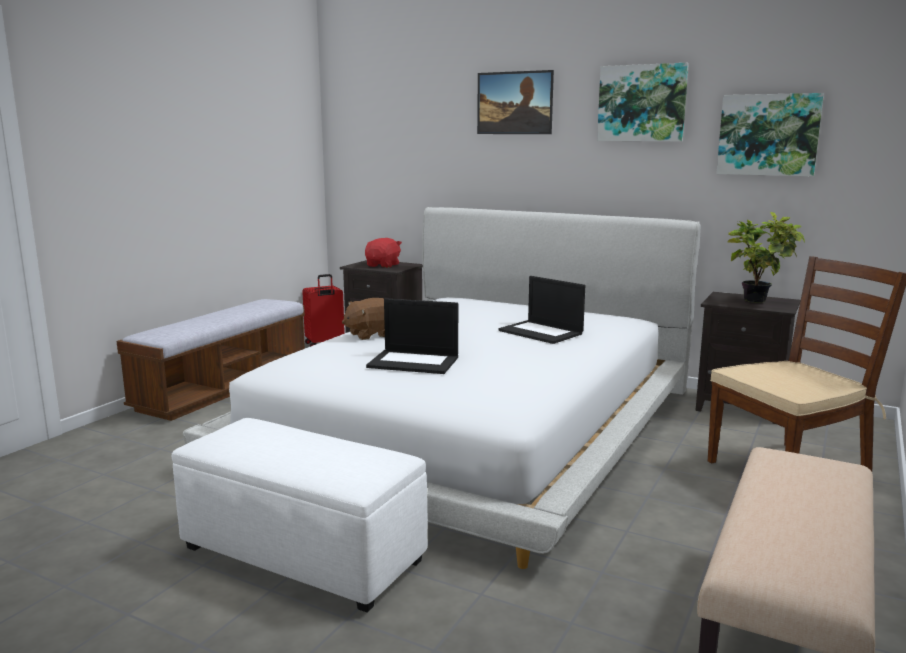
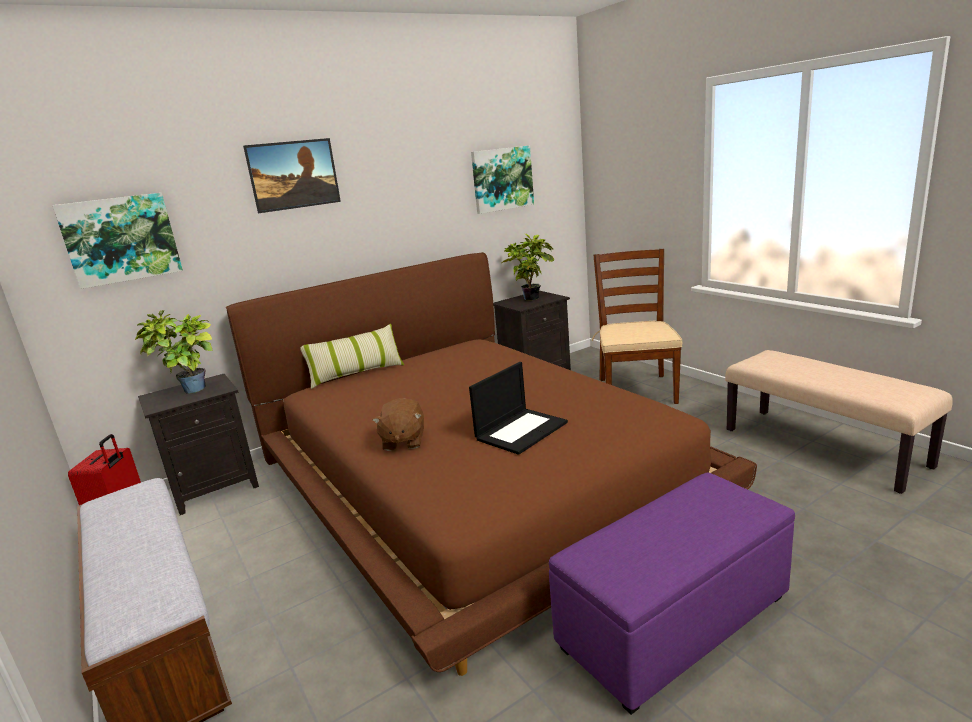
camera: 60 degrees left, 5 degrees up
white ottoman [172,418,427,613] -> purple ottoman [549,473,795,715]
white bed [183,207,701,569] -> brown bed [226,252,757,676]
red plush toy [365,238,402,268] -> potted plant [135,310,212,394]
laptop [498,276,585,344] -> none
picture [597,63,689,141] -> picture moved to [53,193,183,289]
none -> pillow [300,324,404,389]

